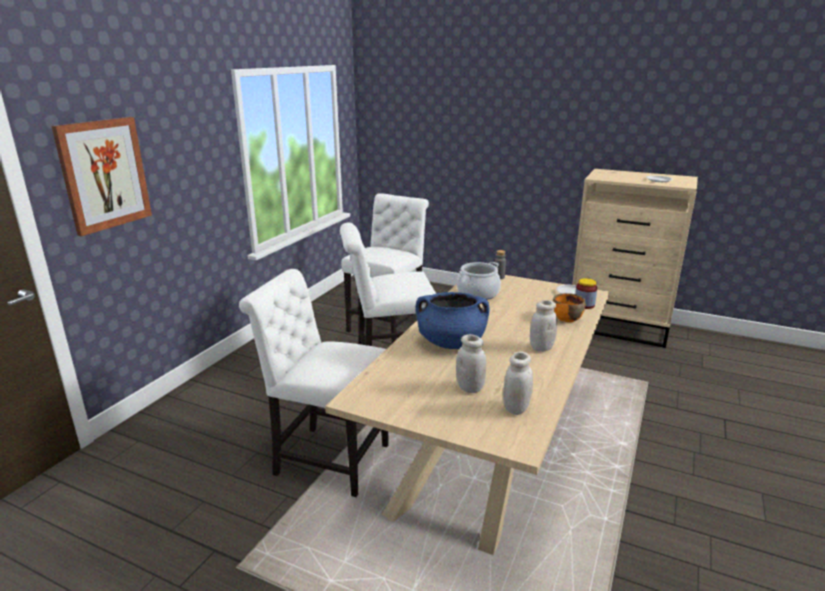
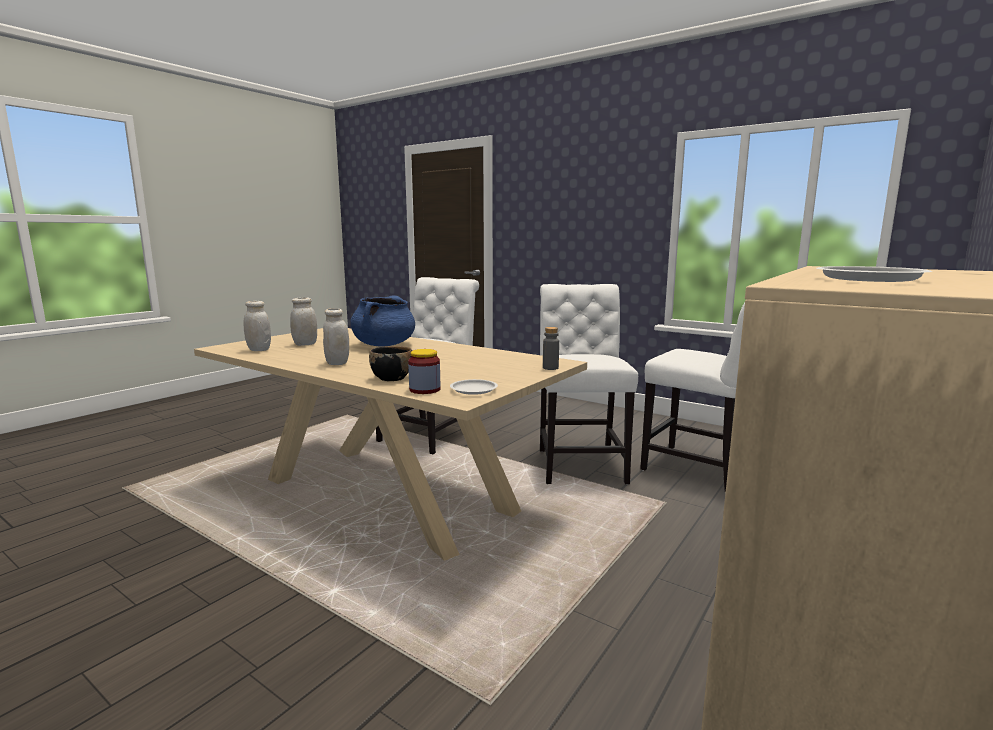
camera: 100 degrees right, 10 degrees down
picture [52,117,152,236] -> none
cooking pot [457,262,501,300] -> none
orange bowl [553,293,585,322] -> black bowl [369,346,412,381]

